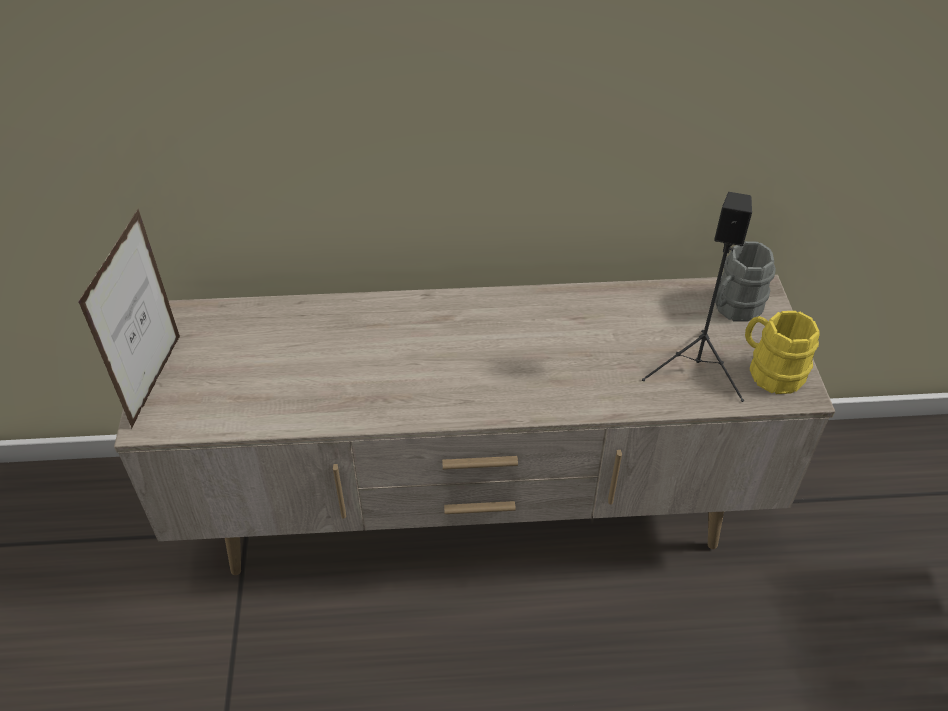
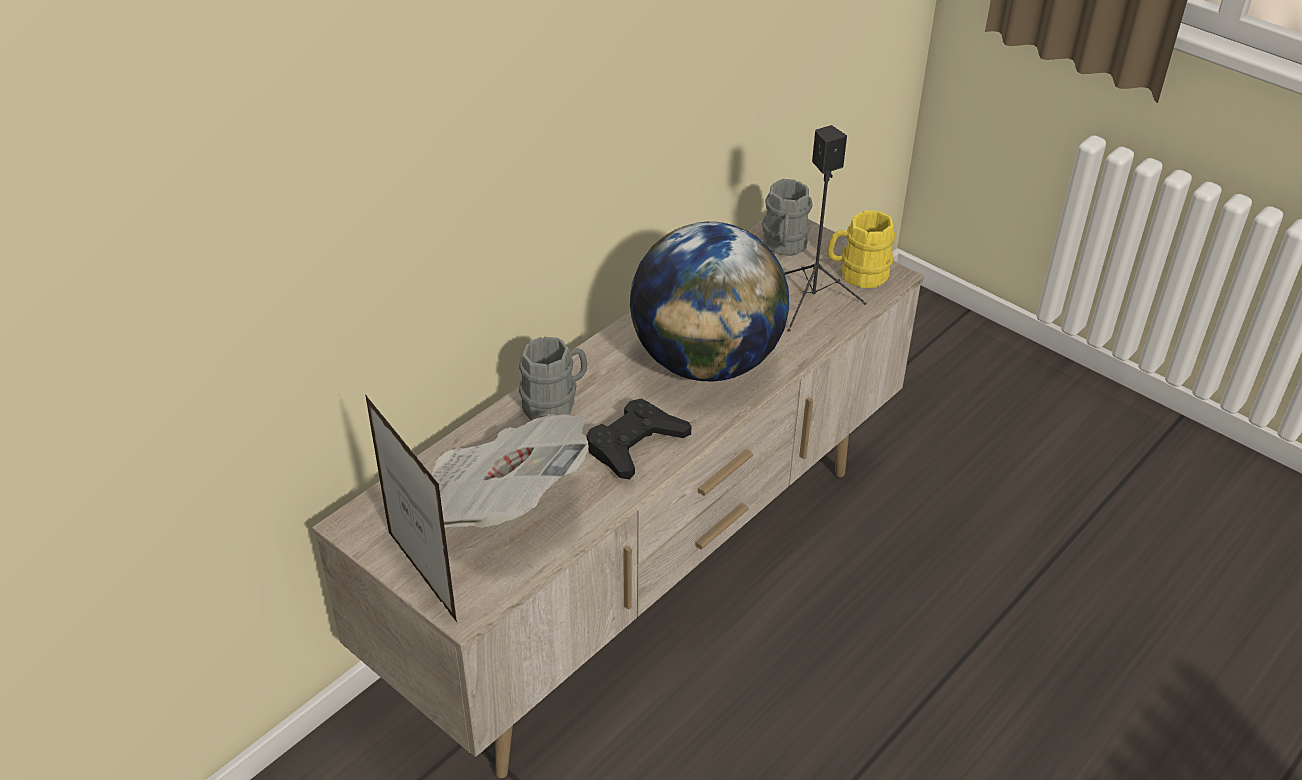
camera: 45 degrees left, 5 degrees down
none -> newspaper [432,414,589,528]
none -> grey mug [519,337,587,420]
none -> black game controller [586,398,692,480]
none -> globe [630,222,789,381]

